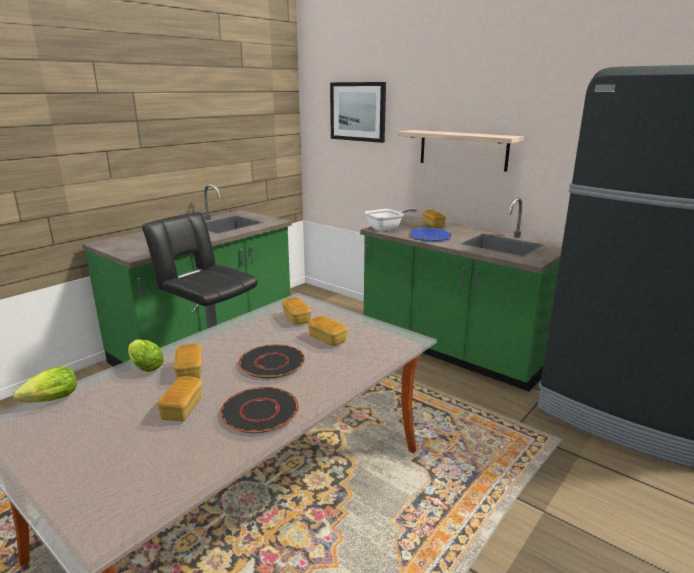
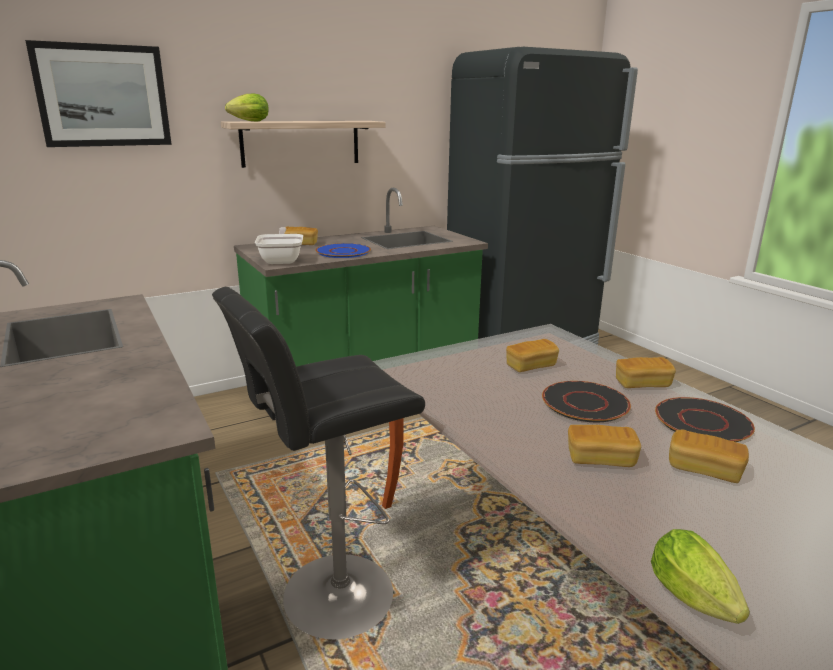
camera: 70 degrees left, 0 degrees up
lettuce [128,339,164,372] -> lettuce moved to [225,94,269,122]
bread [282,297,312,325] -> bread moved to [616,357,676,388]

